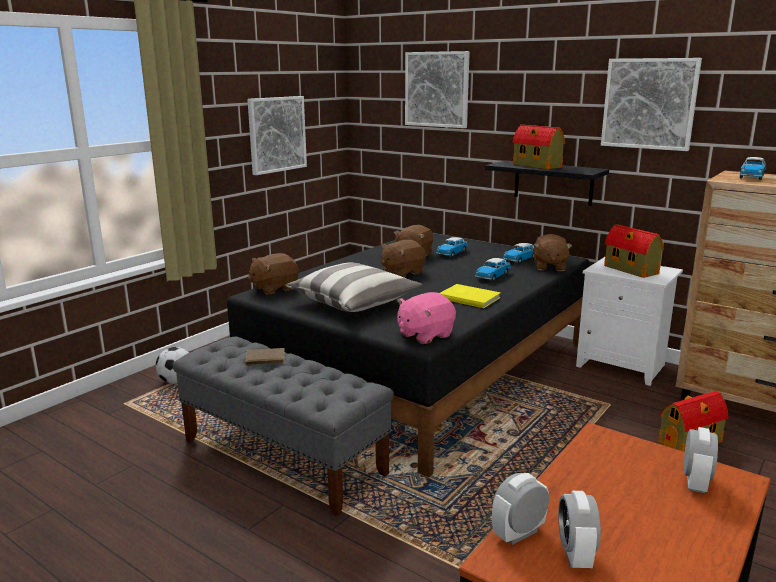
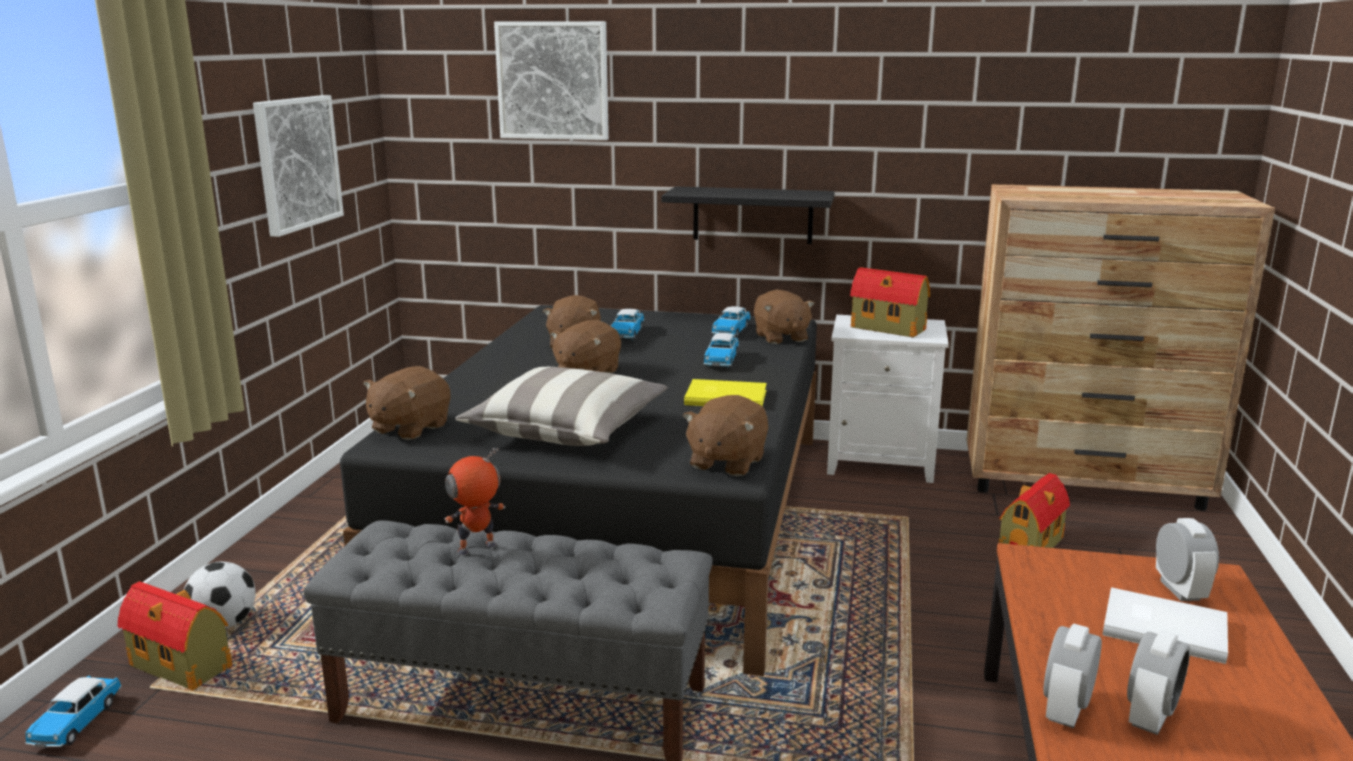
camera: 25 degrees left, 0 degrees up
brown book [246,348,285,365] -> toy robot [445,447,505,555]
pink plush toy [397,292,456,344] -> brown plush toy [683,395,768,477]
toy house [513,125,565,169] -> toy house moved to [118,581,233,691]
alarm clock [558,491,601,568] -> alarm clock turned 120 degrees counterclockwise [1127,630,1190,735]
picture [601,58,702,151] -> none
toy car [739,157,766,180] -> toy car moved to [25,676,122,748]
none -> white book [1103,587,1228,664]

